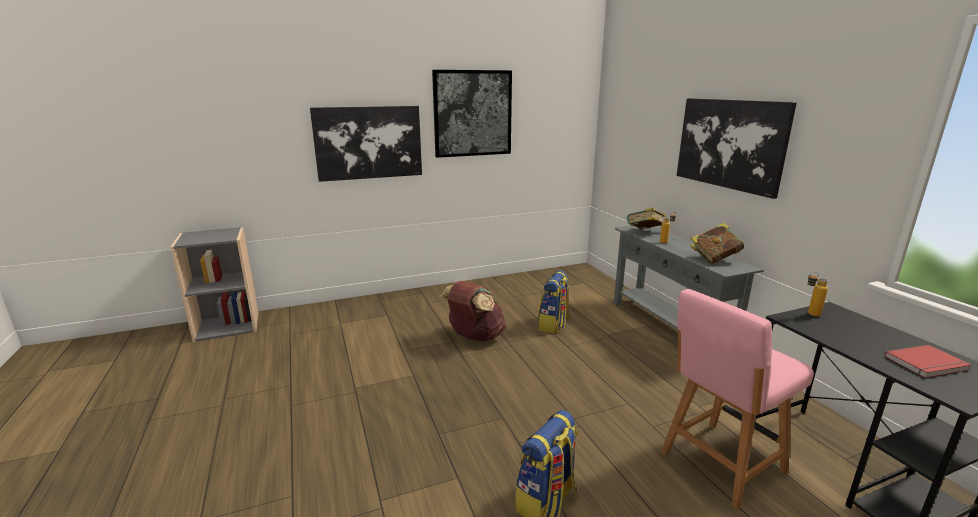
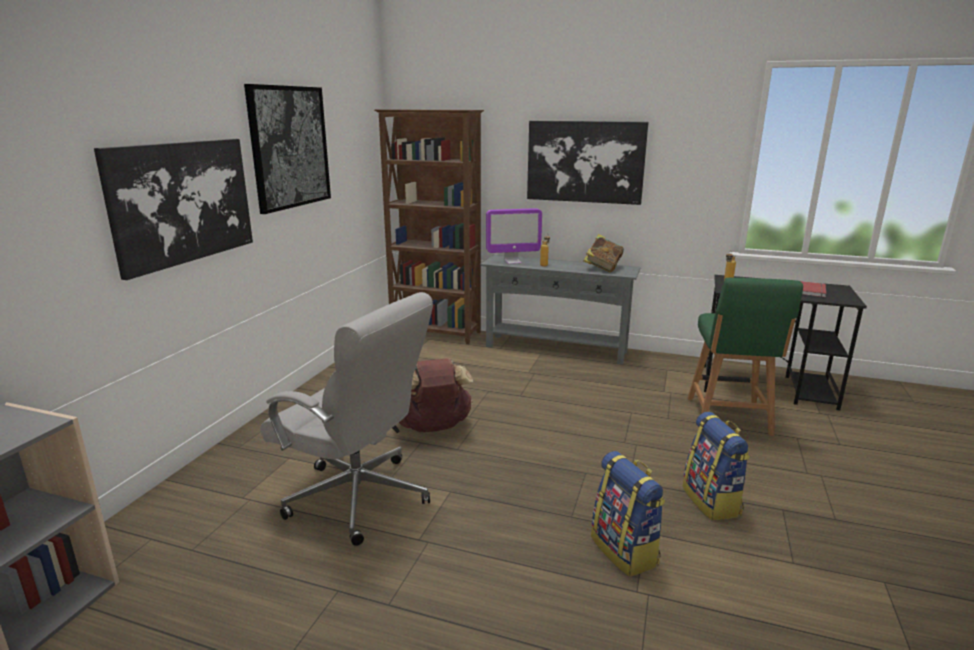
camera: 50 degrees left, 0 degrees up
backpack [538,270,570,334] -> backpack moved to [591,451,665,577]
book [627,208,666,229] -> monitor [486,209,542,264]
pink chair [661,289,814,510] -> green chair [687,278,803,436]
none -> grey office chair [261,292,433,546]
none -> brown bookcase [374,109,484,344]

